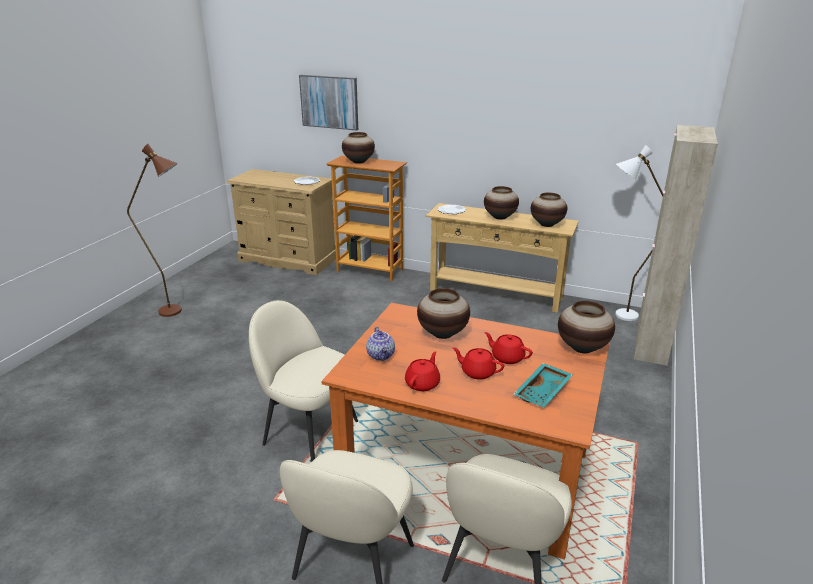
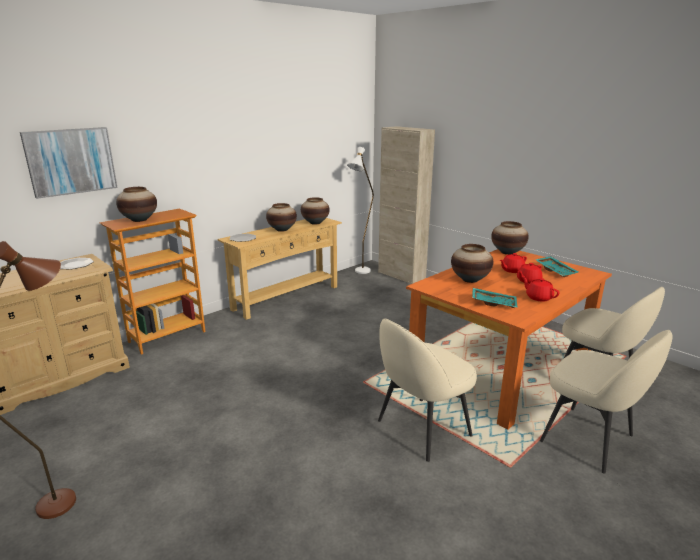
camera: 65 degrees left, 5 degrees down
teapot [366,327,395,361] -> turquoise tray [472,288,518,308]

